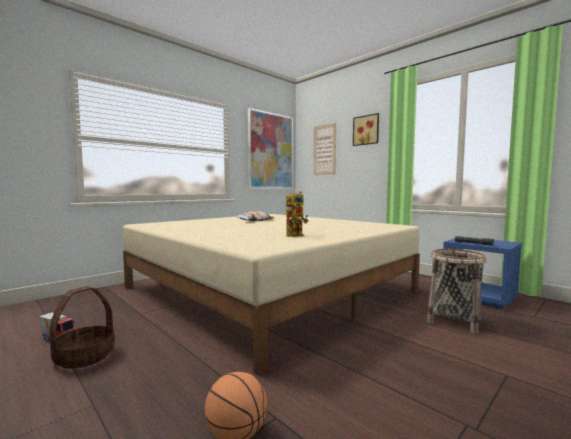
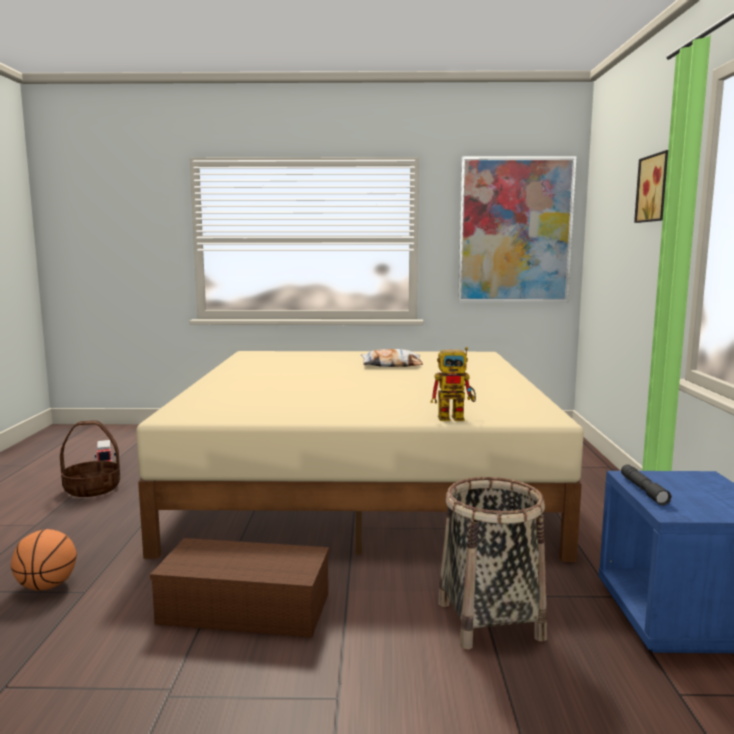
camera: 45 degrees right, 5 degrees up
toy robot [286,191,308,237] -> toy robot moved to [430,347,476,421]
picture [314,123,336,175] -> none
none -> brown storage box [150,538,329,638]

